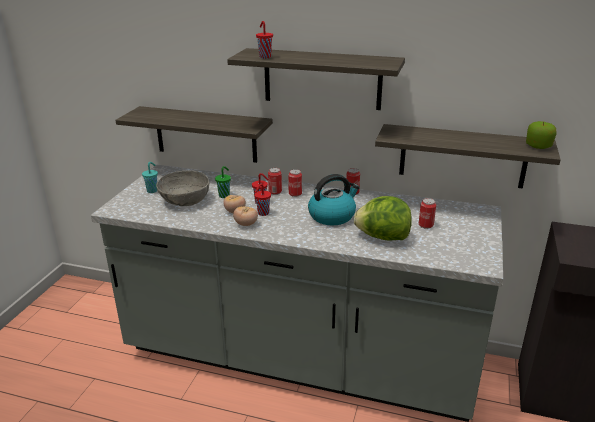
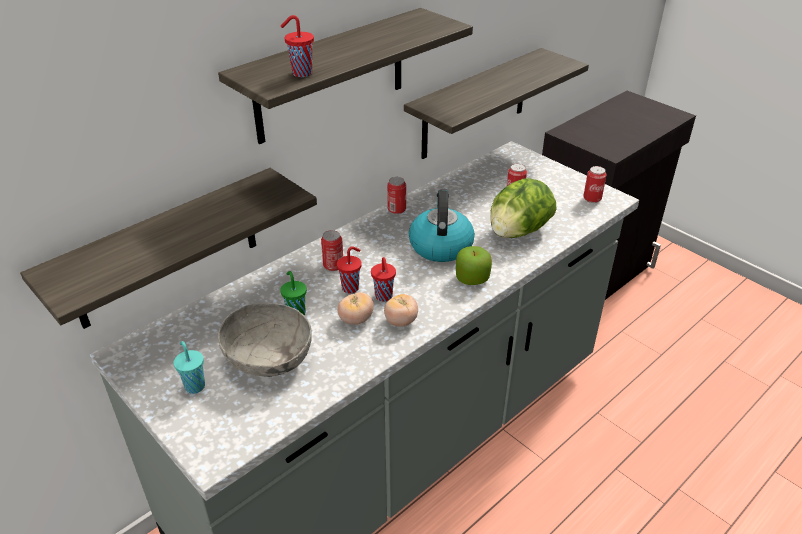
camera: 60 degrees left, 10 degrees up
can [288,169,302,197] -> can moved to [583,166,607,203]
apple [526,121,557,149] -> apple moved to [456,246,492,285]

